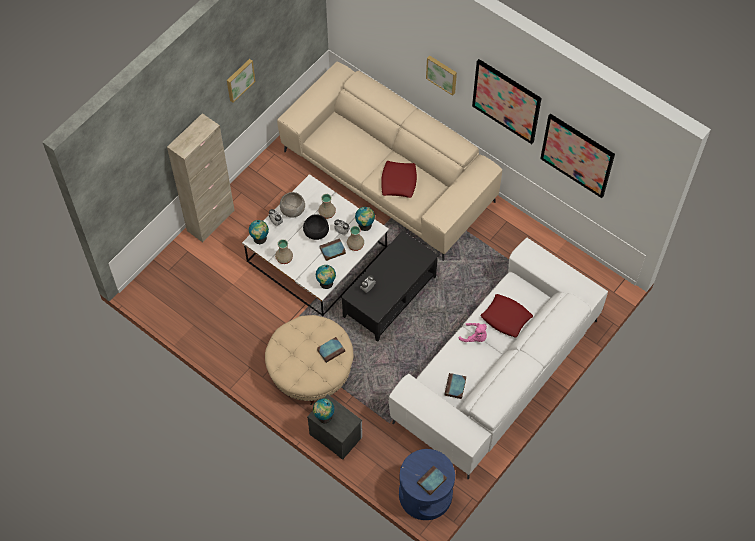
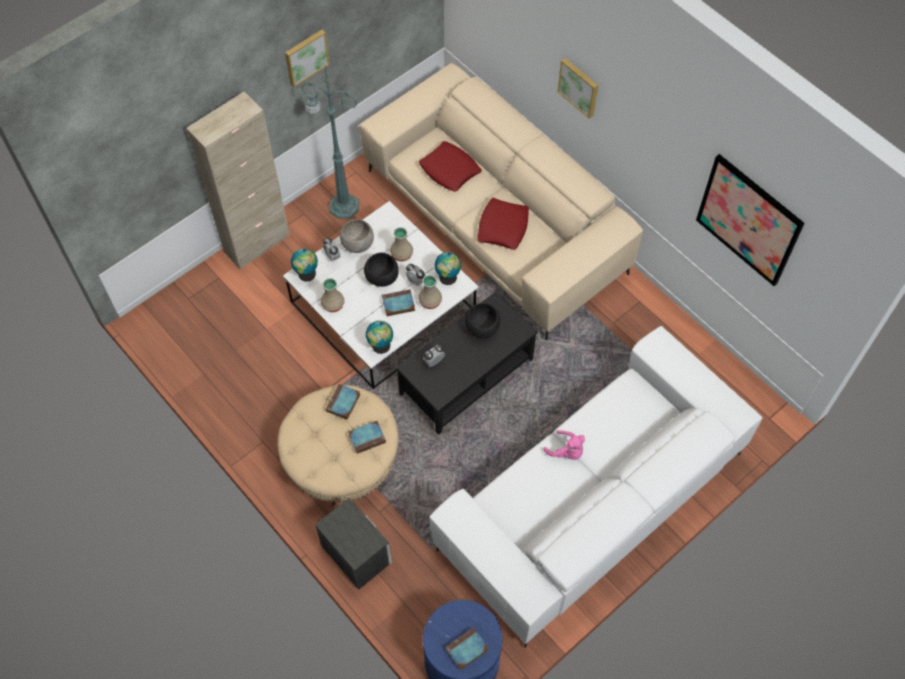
camera: 10 degrees right, 0 degrees up
globe [313,398,334,423] -> none
book [444,373,466,399] -> book moved to [326,384,360,420]
picture [472,59,542,144] -> none
red pillow [481,294,533,338] -> red pillow moved to [419,141,482,192]
none -> green floor lamp [301,67,359,219]
none -> black bowl [465,303,500,339]

